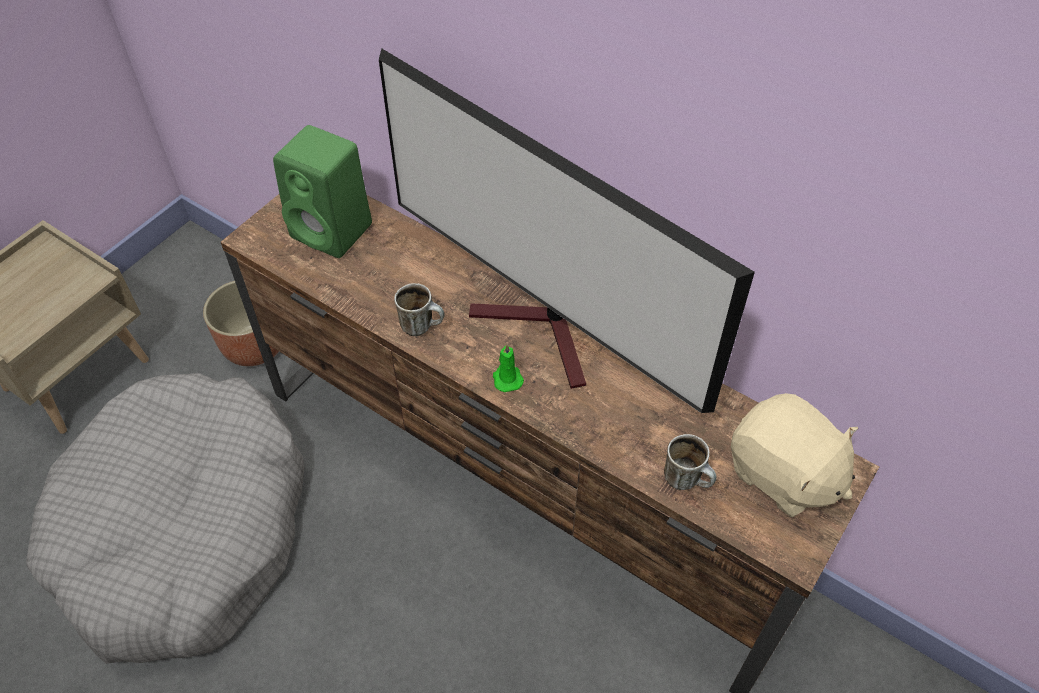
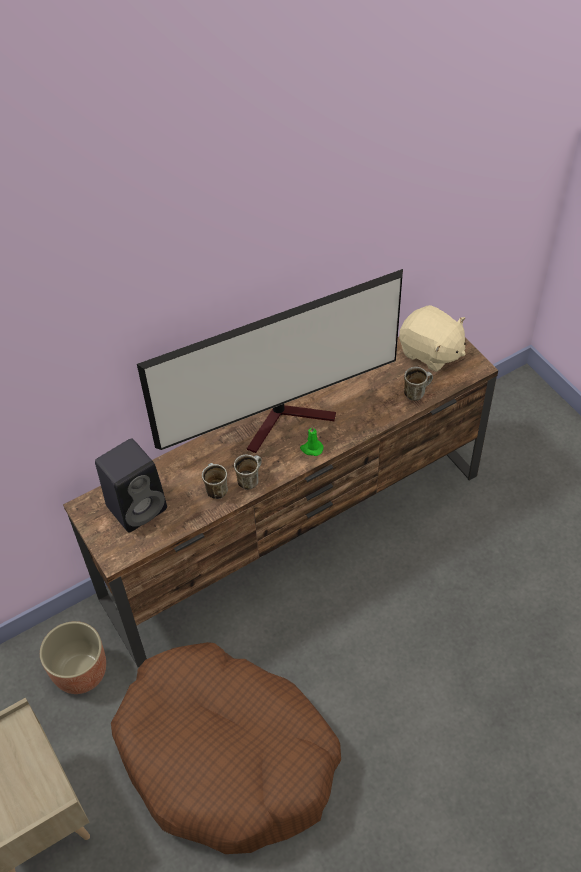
camera: 65 degrees left, 0 degrees up
grey dog bed [26,373,305,664] -> brown dog bed [111,642,341,854]
green speaker [273,125,372,258] -> black speaker [95,438,167,532]
beige plush toy [731,393,858,517] -> beige plush toy turned 60 degrees clockwise [399,305,466,372]
none -> mug [202,463,228,499]

